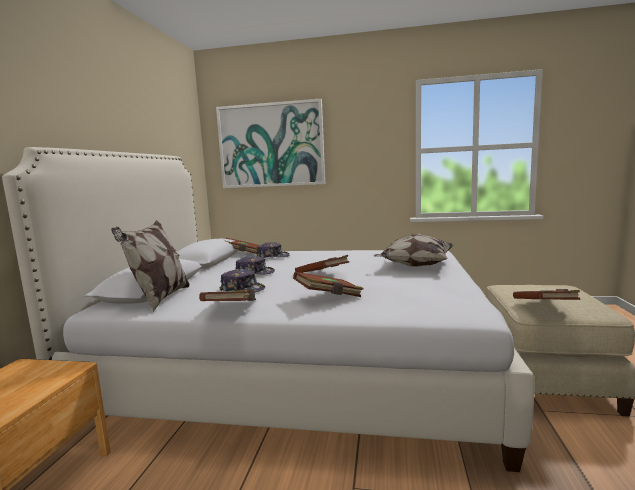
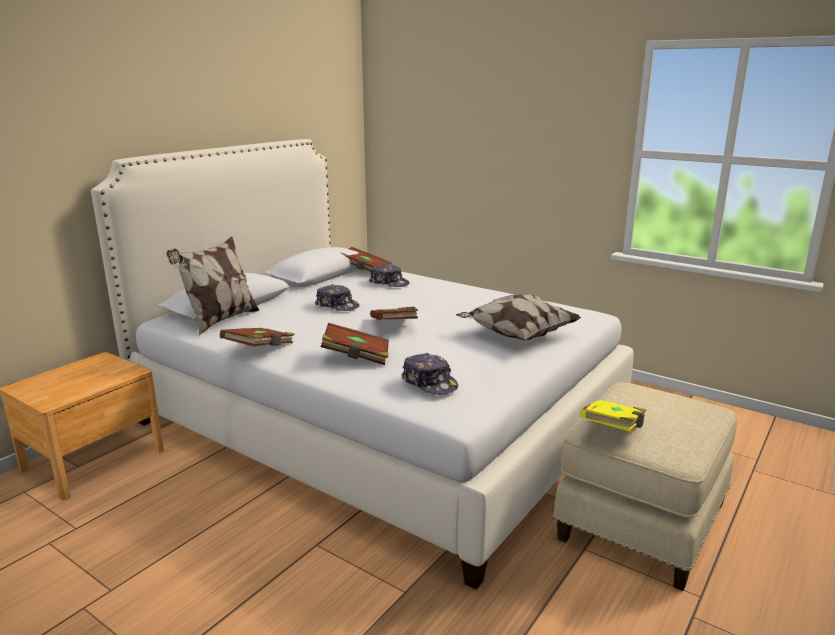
camera: 25 degrees right, 10 degrees up
picture [216,99,325,188] -> none
cap [219,269,265,292] -> cap moved to [401,353,458,395]
brown book [513,289,580,300] -> yellow book [580,400,646,432]

